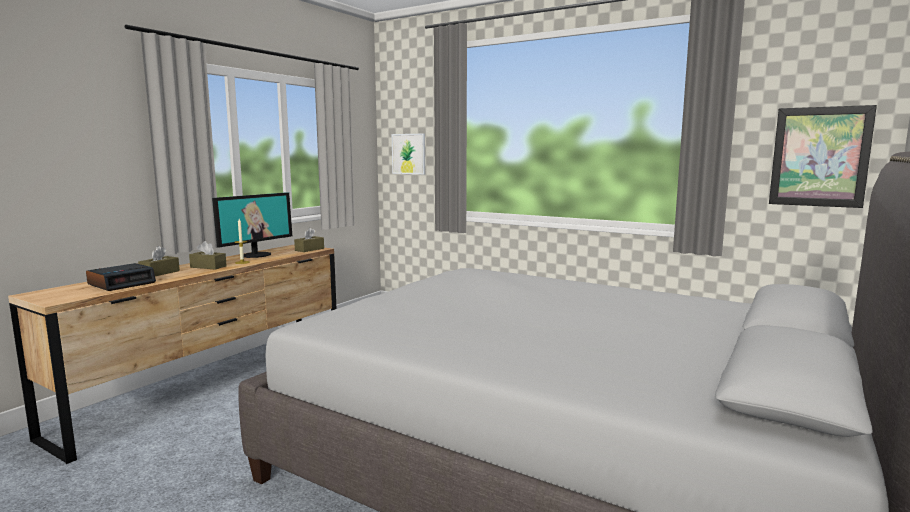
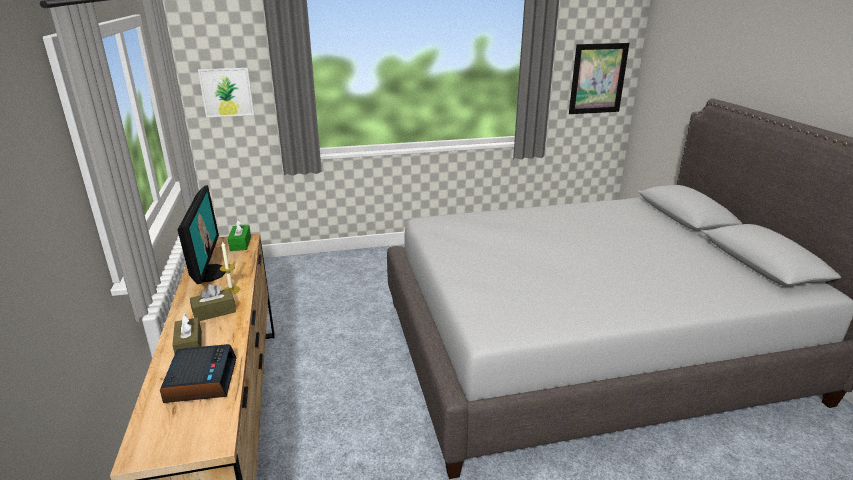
camera: 45 degrees left, 15 degrees up
brown tissue box [294,227,324,252] -> green tissue box [228,219,251,251]

